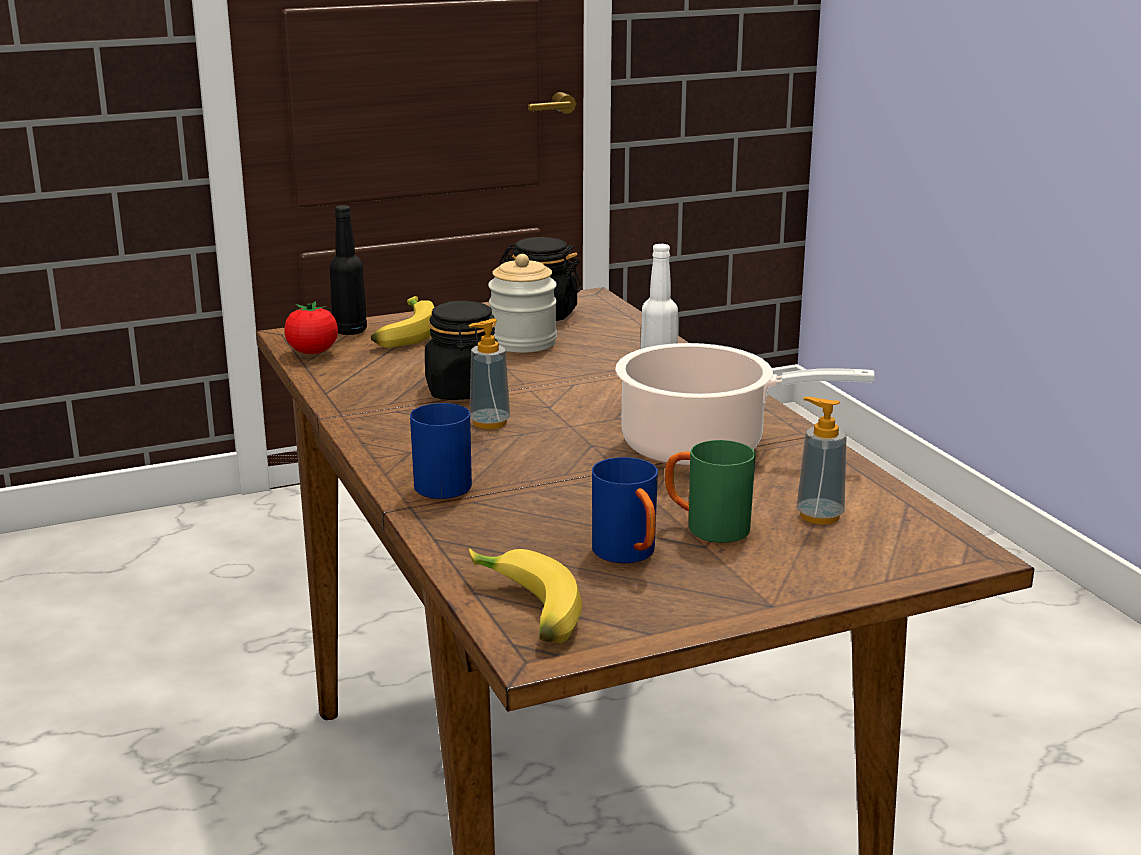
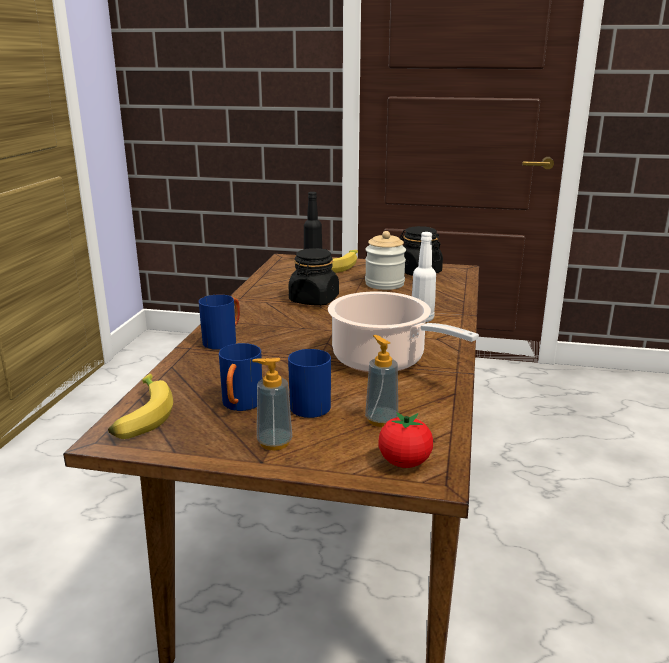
camera: 35 degrees right, 0 degrees up
tomato [285,301,338,354] -> tomato moved to [378,412,433,468]
soap dispenser [468,318,510,429] -> soap dispenser moved to [252,358,292,451]
green mug [665,440,756,543] -> blue mug [288,349,331,418]

